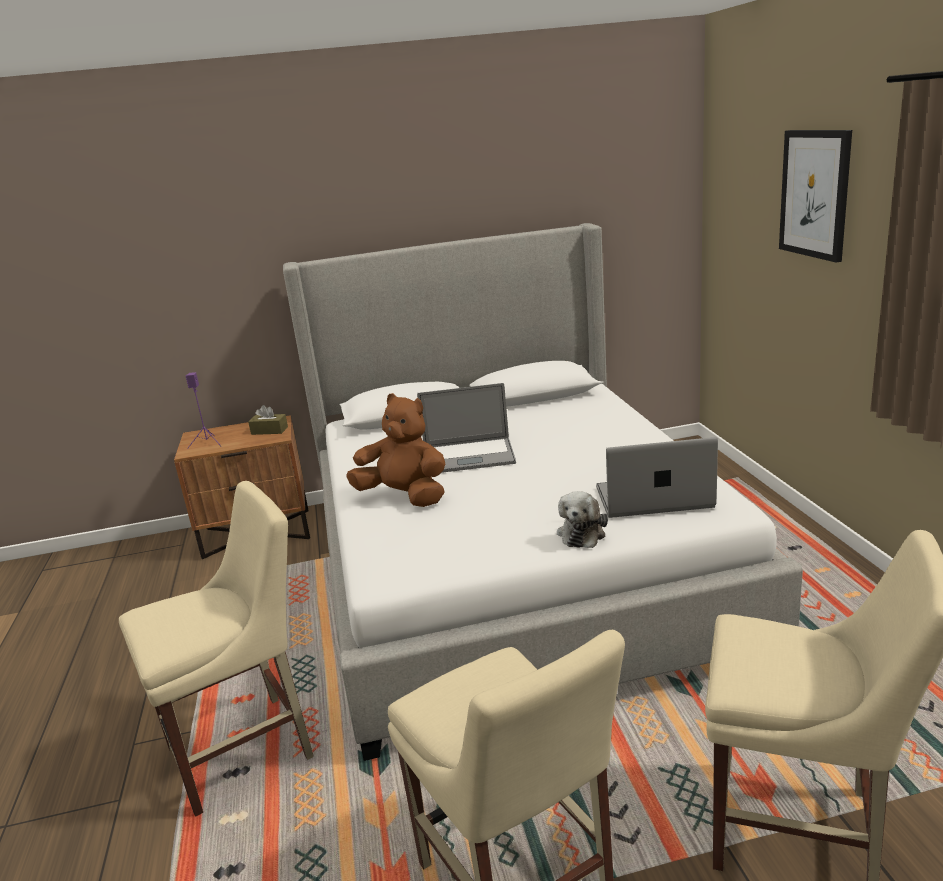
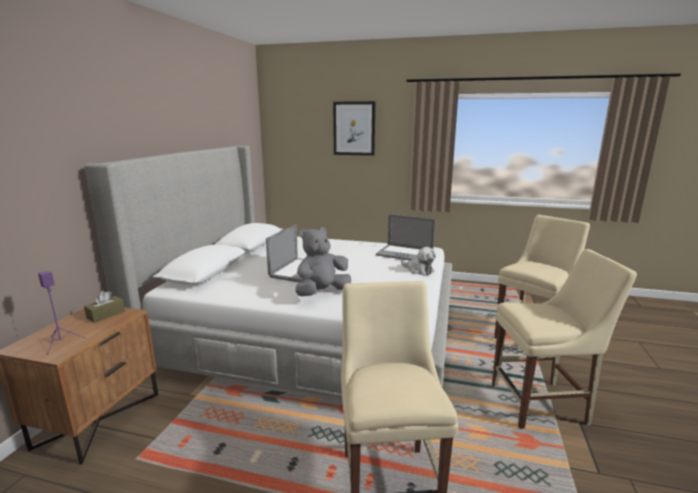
camera: 65 degrees left, 5 degrees down
brown plush toy [346,393,445,507] -> grey plush toy [295,227,351,296]
laptop [596,437,718,518] -> laptop turned 90 degrees counterclockwise [376,214,435,261]

